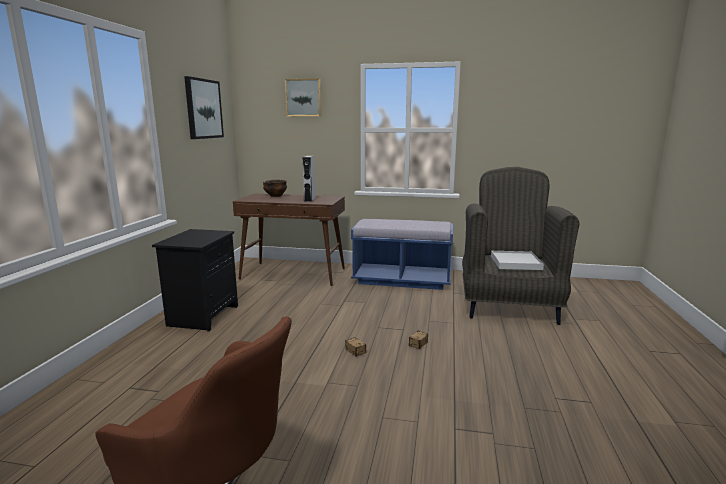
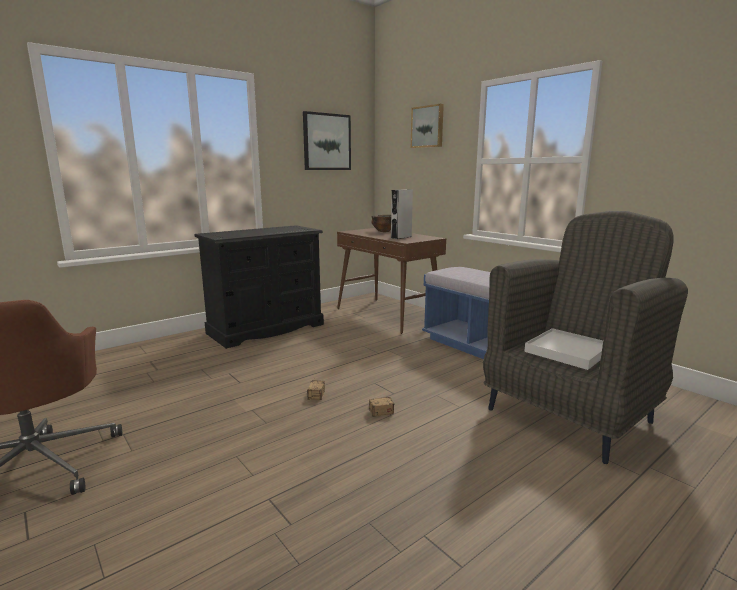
camera: 40 degrees right, 0 degrees up
black nightstand [152,229,238,331] -> black dresser [194,225,324,349]

